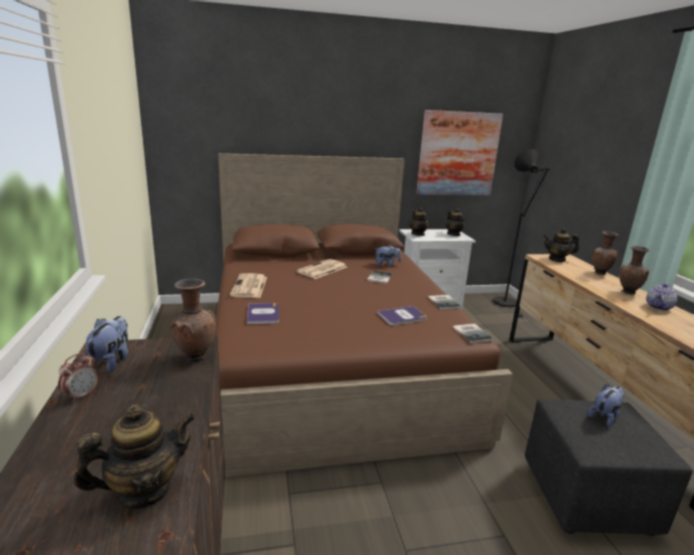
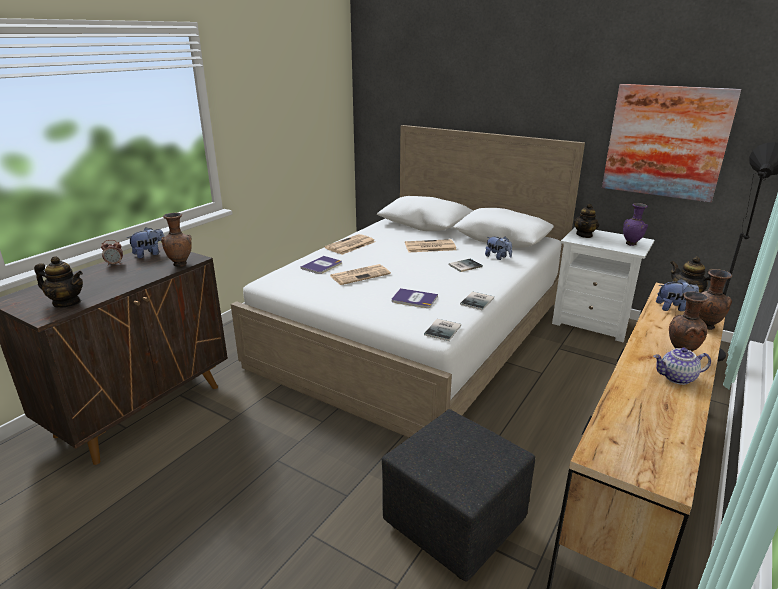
camera: 45 degrees right, 5 degrees up
brown bed [215,153,513,477] -> white bed [231,125,585,438]
teapot [446,208,465,236] -> purple vase [623,203,648,246]
plush toy [588,384,625,426] -> plush toy moved to [656,279,699,311]
none -> newspaper [331,264,391,285]

